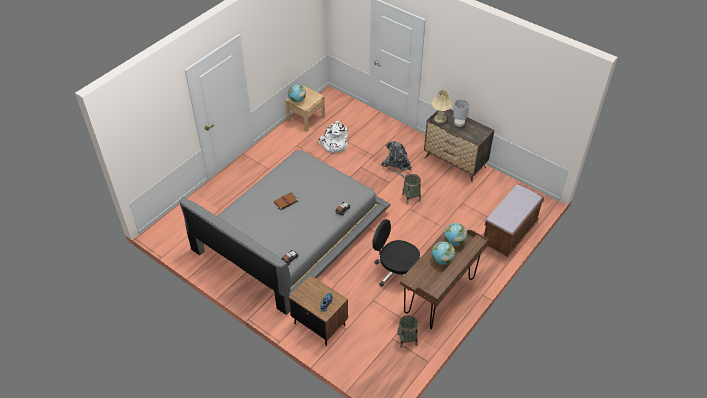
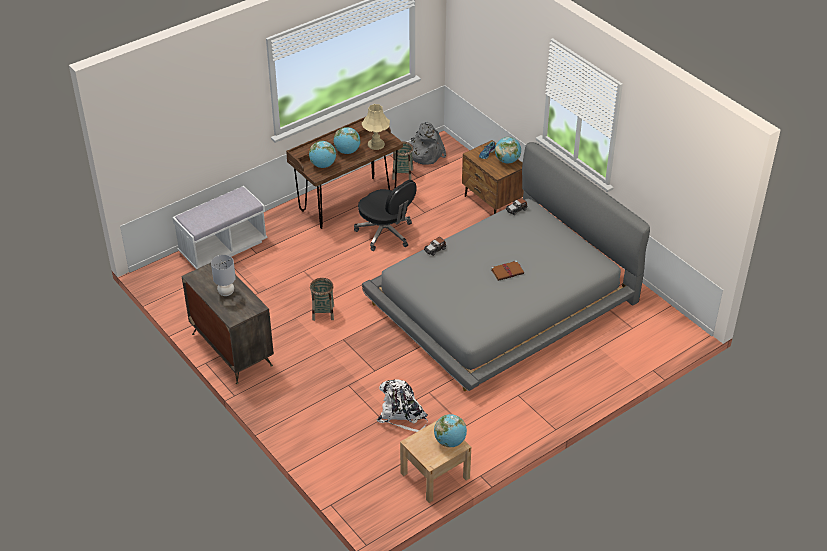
camera: 165 degrees left, 5 degrees down
grey backpack [381,142,412,178] -> grey backpack moved to [411,122,446,165]
beige table lamp [431,90,452,123] -> beige table lamp moved to [362,104,390,150]
brown bench [484,184,544,257] -> white bench [172,186,268,269]
none -> globe [495,137,521,163]

